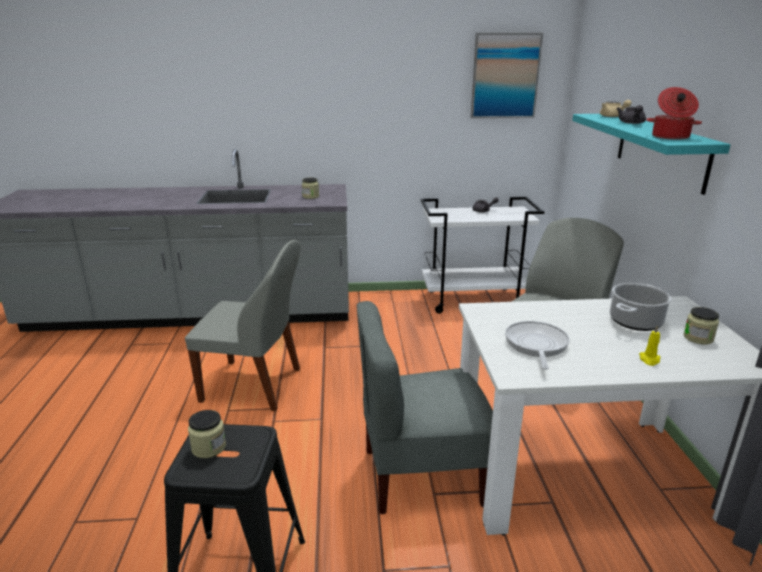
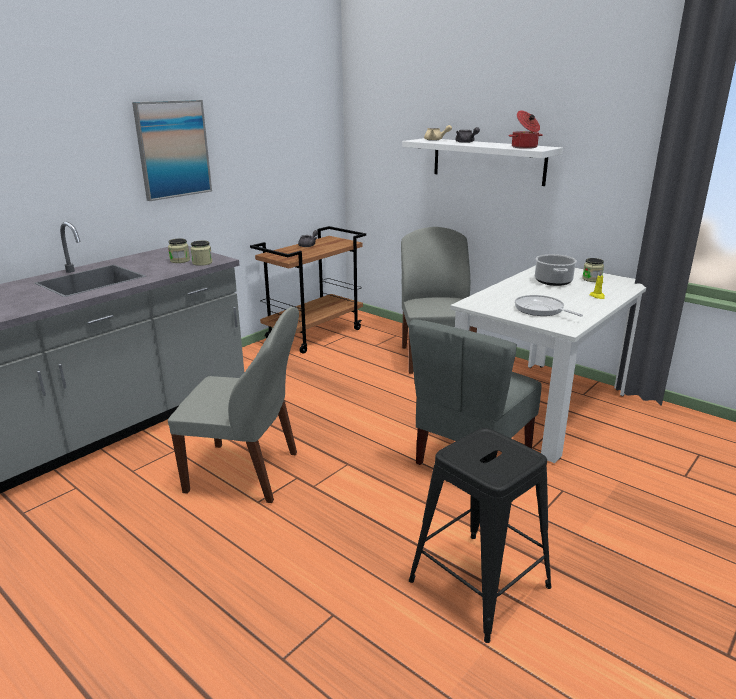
camera: 45 degrees left, 0 degrees up
grey chair [185,240,301,411] -> grey chair turned 45 degrees clockwise [168,307,299,503]
jar [188,410,226,458] -> jar moved to [191,240,212,266]
white cart [421,197,544,314] -> brown cart [250,226,366,354]
picture [471,33,543,118] -> picture moved to [132,100,212,201]
turquoise shelf [572,114,731,195] -> white shelf [402,138,563,186]

